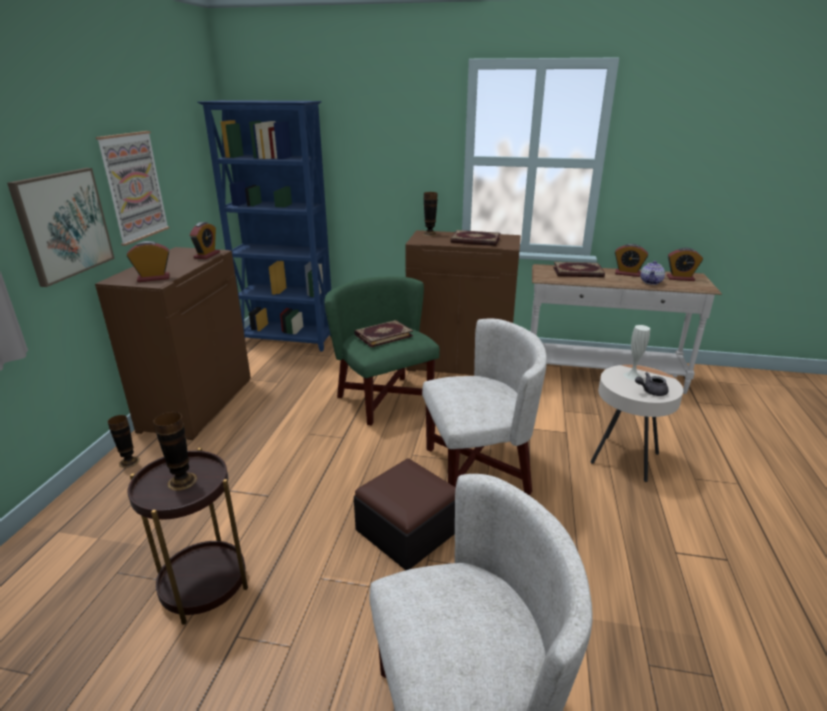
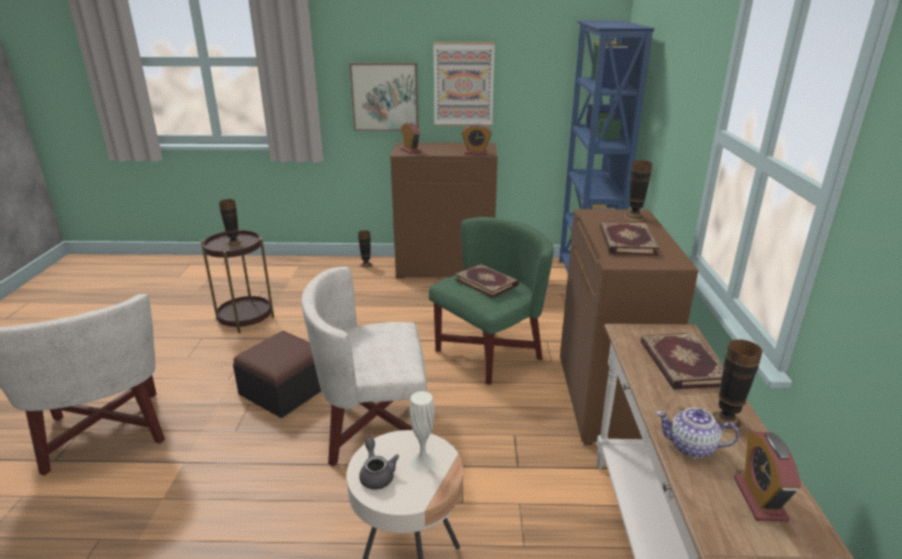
camera: 80 degrees right, 0 degrees up
white armchair [422,318,547,495] -> white armchair turned 105 degrees clockwise [301,267,427,466]
alarm clock [615,244,648,277] -> vase [711,339,762,433]

